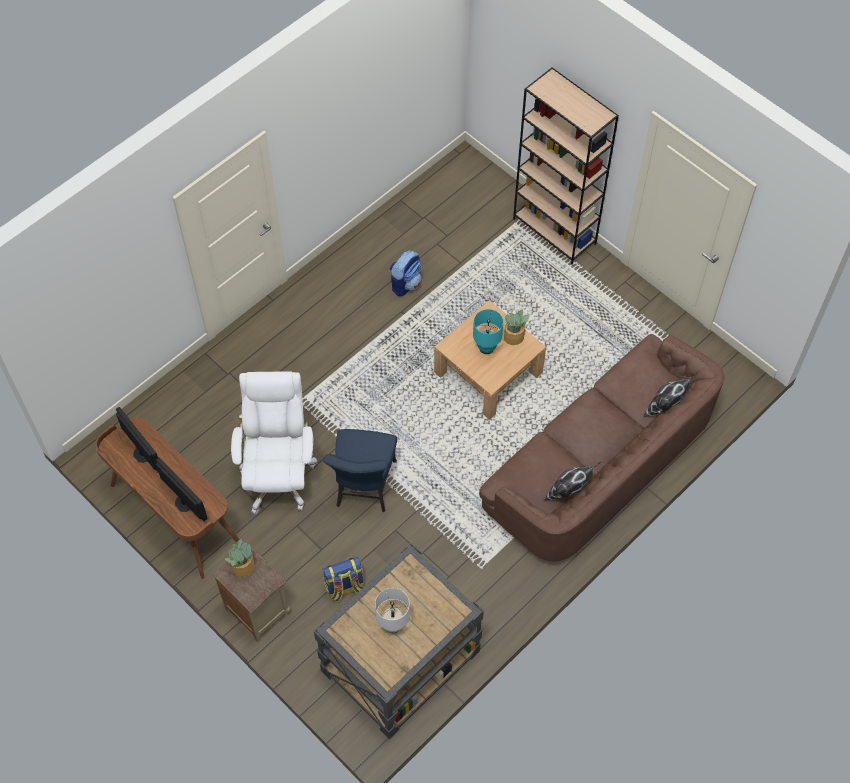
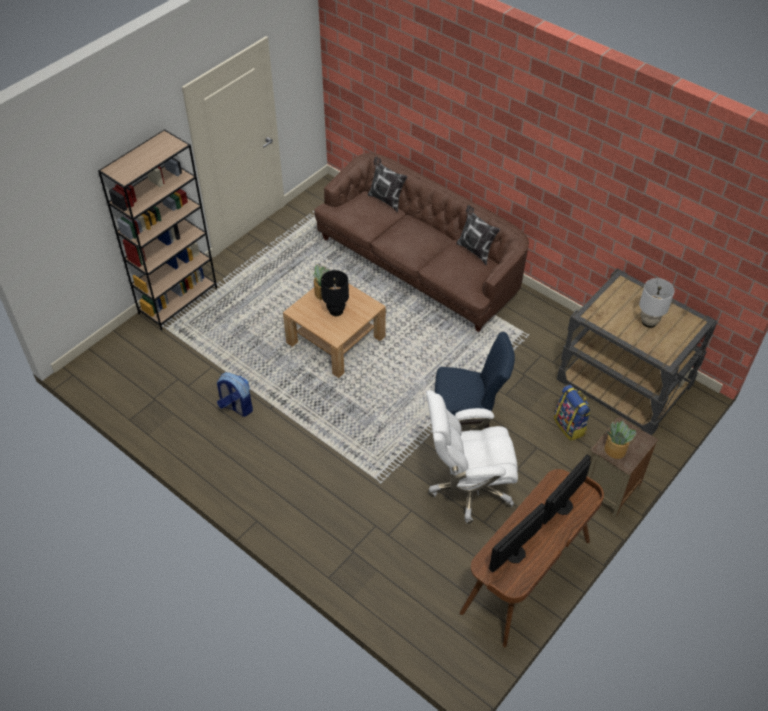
camera: 95 degrees left, 10 degrees down
turquoise table lamp [473,309,503,354] -> black table lamp [321,270,349,316]

